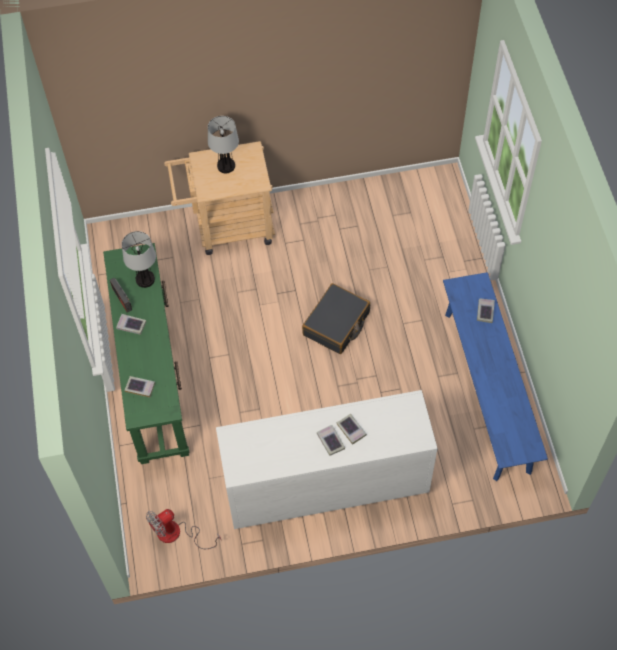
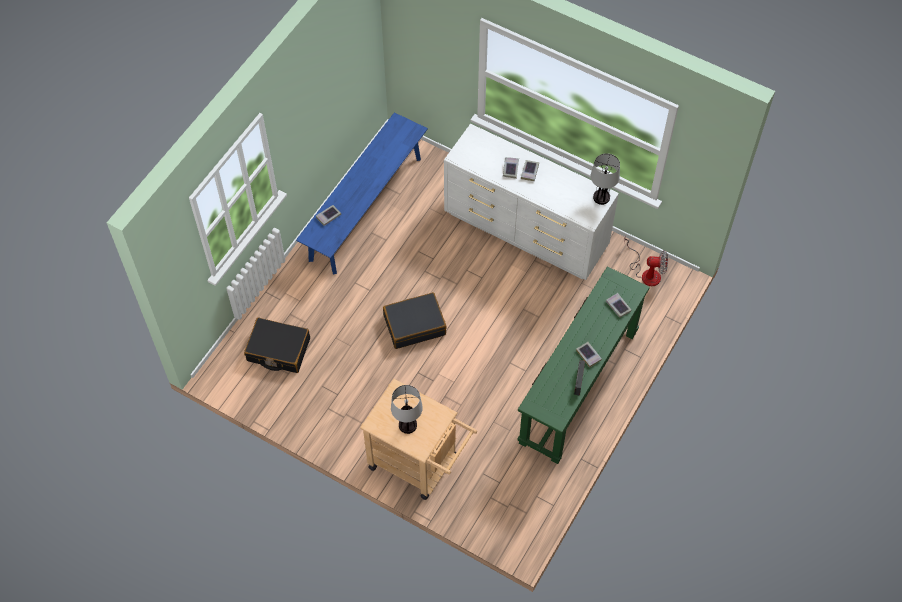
camera: 140 degrees left, 0 degrees up
table lamp [122,231,156,288] -> table lamp moved to [591,153,620,205]
none -> black suitcase [244,317,310,373]

